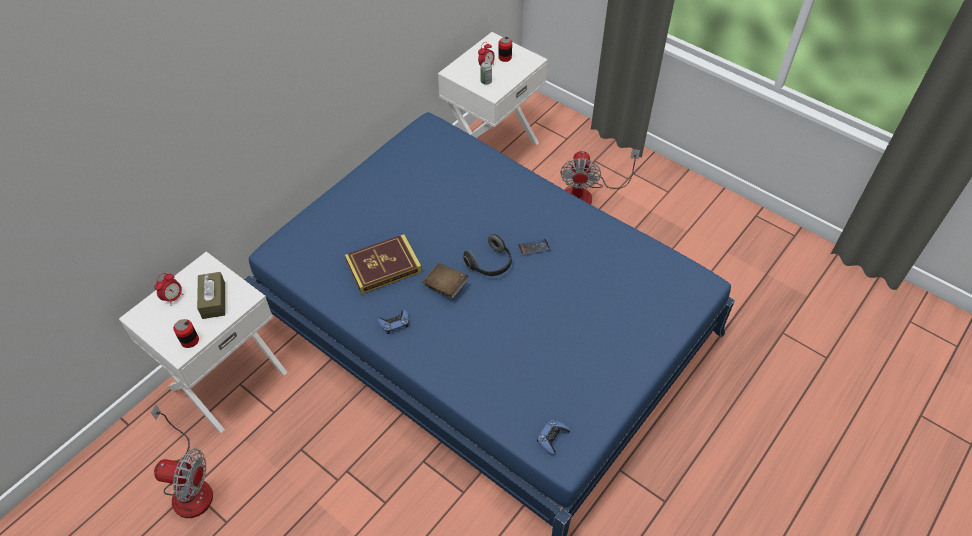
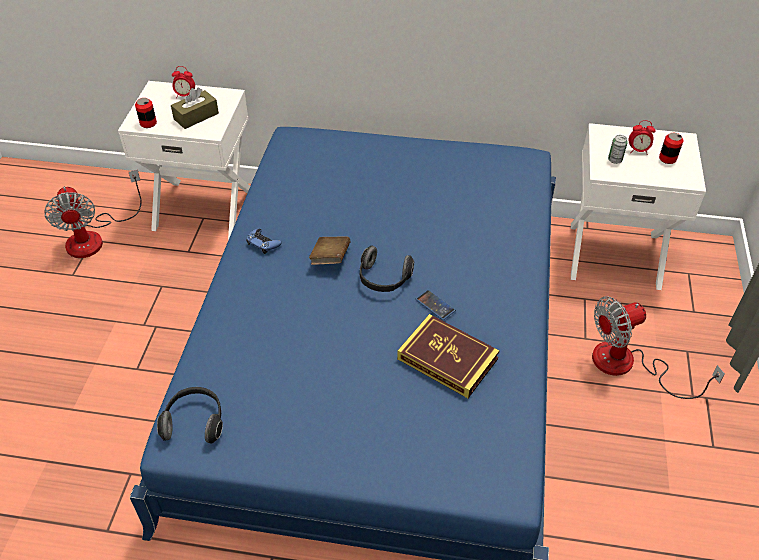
camera: 60 degrees right, 5 degrees down
book [345,234,422,294] -> book moved to [397,314,499,398]
blue game controller [537,420,570,455] -> headphones [157,387,223,444]

